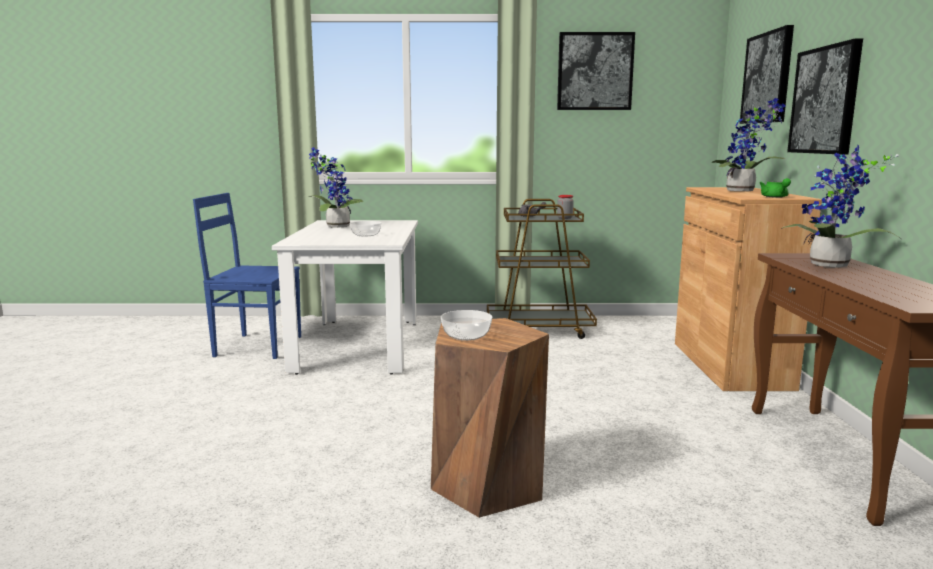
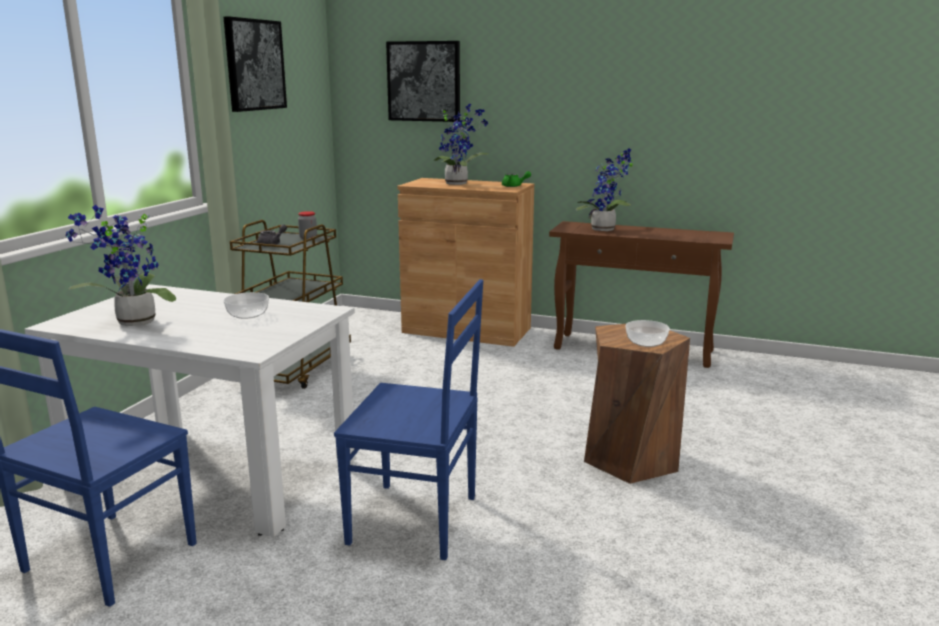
camera: 70 degrees left, 5 degrees up
picture [787,38,863,155] -> none
none -> blue chair [334,279,484,560]

